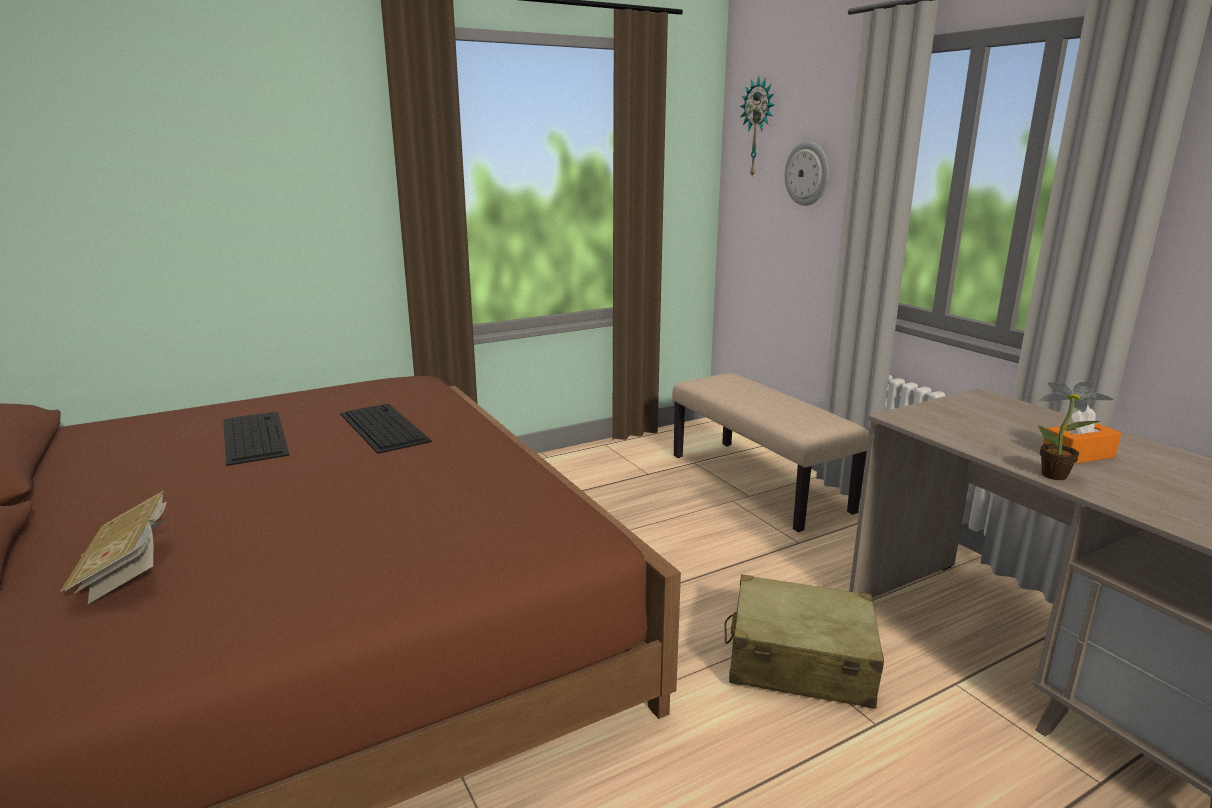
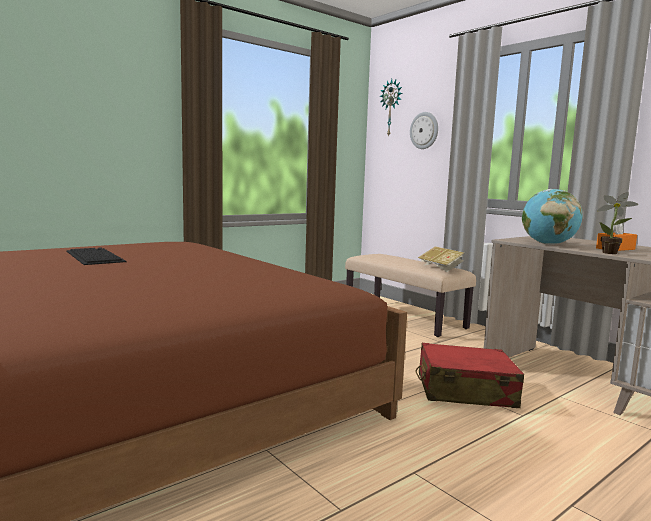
camera: 10 degrees left, 10 degrees down
book [60,491,171,604] -> book moved to [418,246,464,272]
keyboard [340,404,432,454] -> none
beige suitcase [724,574,884,709] -> red suitcase [415,343,524,408]
none -> globe [522,189,583,245]

